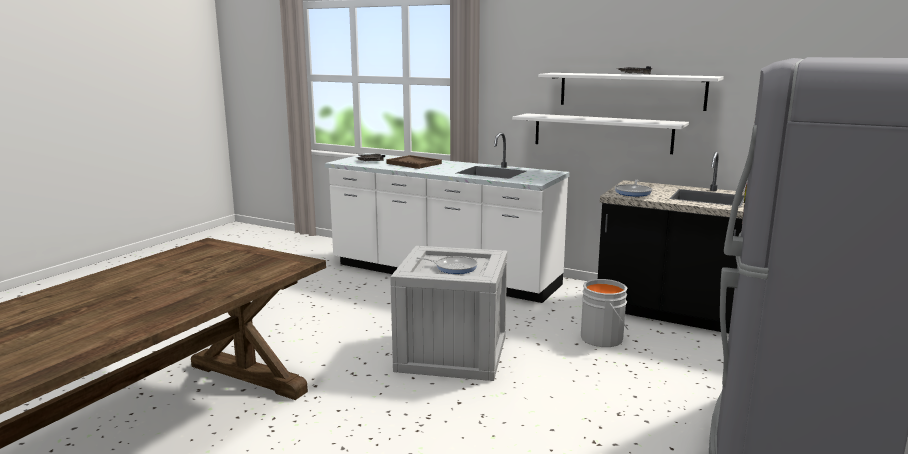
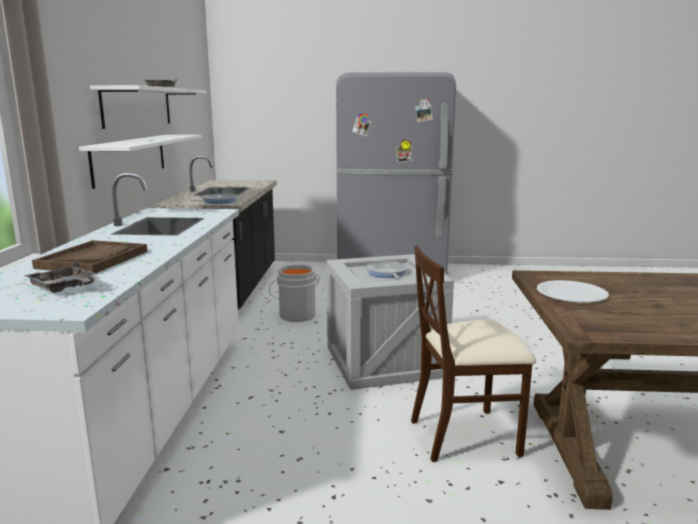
camera: 115 degrees left, 0 degrees up
none -> beige chair [411,246,536,462]
none -> white plate [537,280,609,303]

